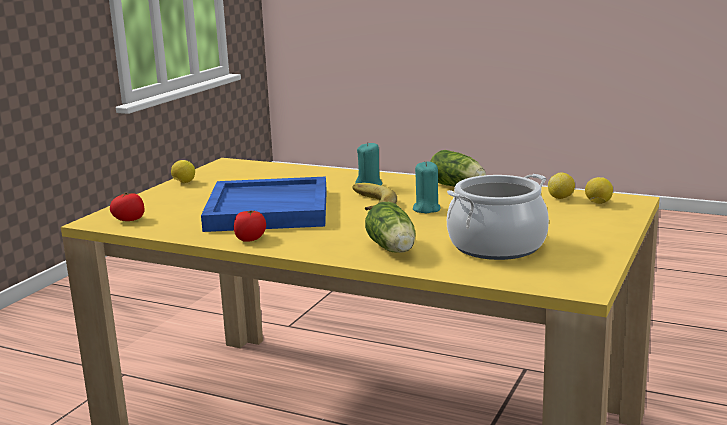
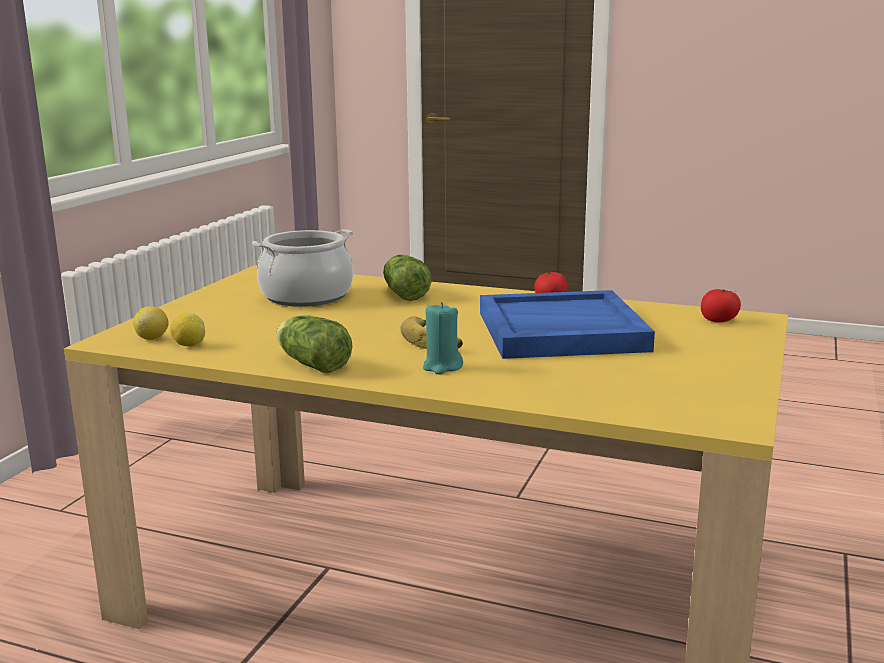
camera: 175 degrees right, 0 degrees up
lemon [171,160,195,183] -> none
turquoise candle [413,161,441,213] -> none

